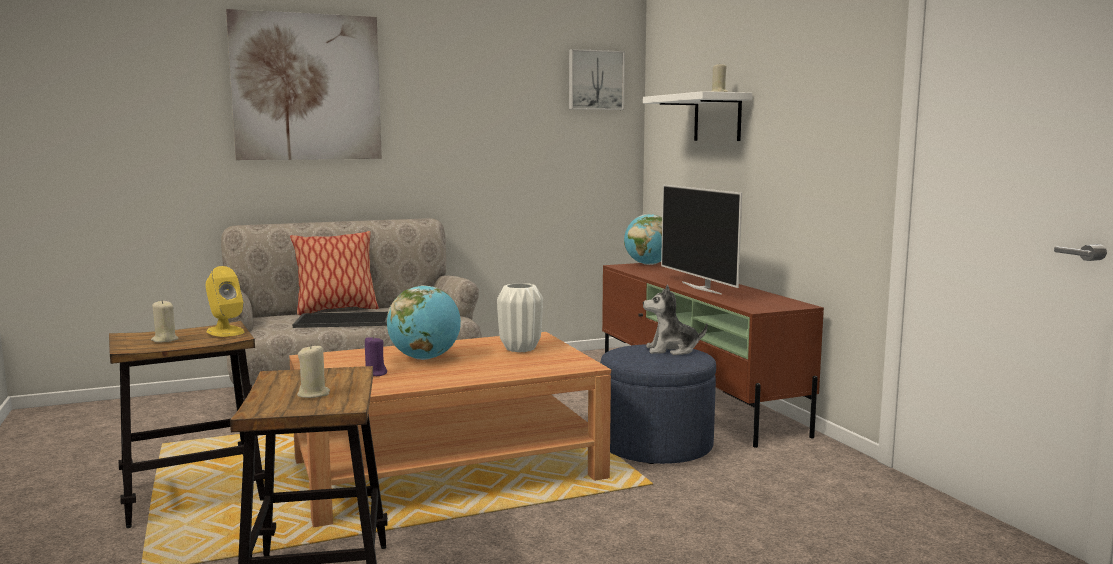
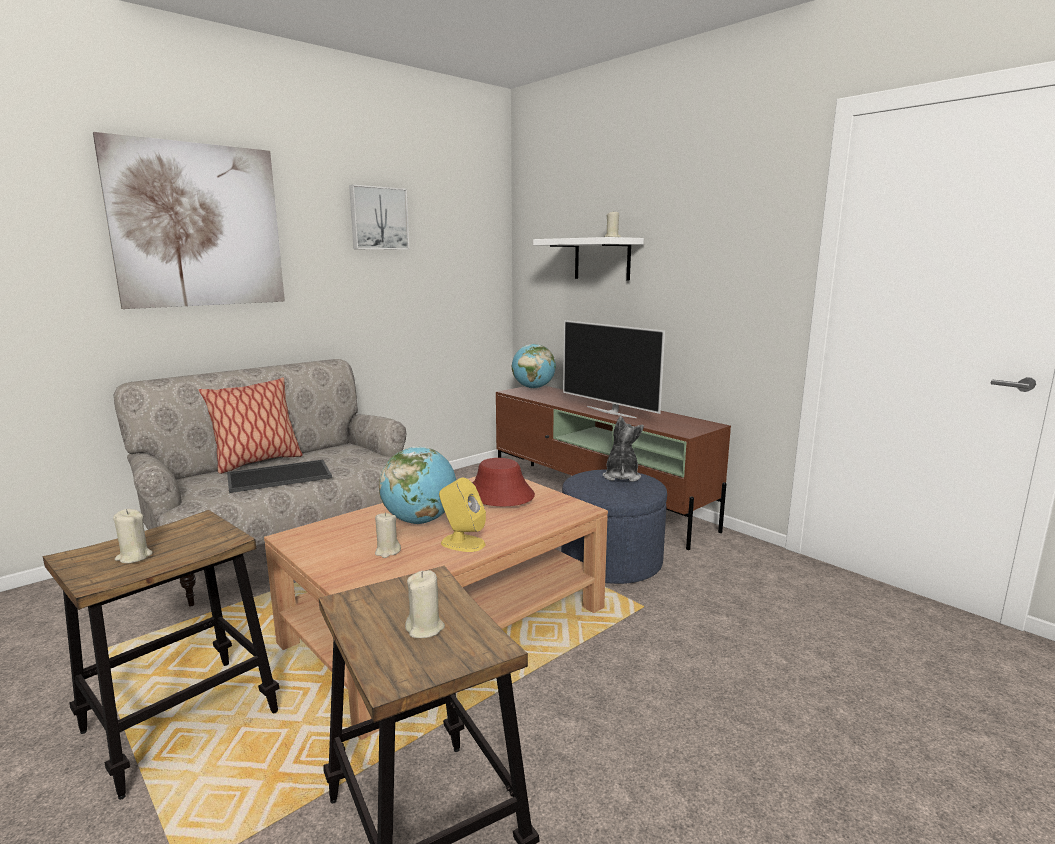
camera: 20 degrees left, 5 degrees up
yellow speaker [206,266,245,337] -> yellow speaker moved to [439,478,486,552]
purple candle [365,336,387,376] -> beige candle [375,512,401,558]
white vase [497,283,543,352] -> red hat [473,458,535,506]
picture [569,49,625,110] -> picture moved to [349,185,409,250]
plush toy [643,284,708,355] -> plush toy turned 120 degrees clockwise [602,416,644,482]

